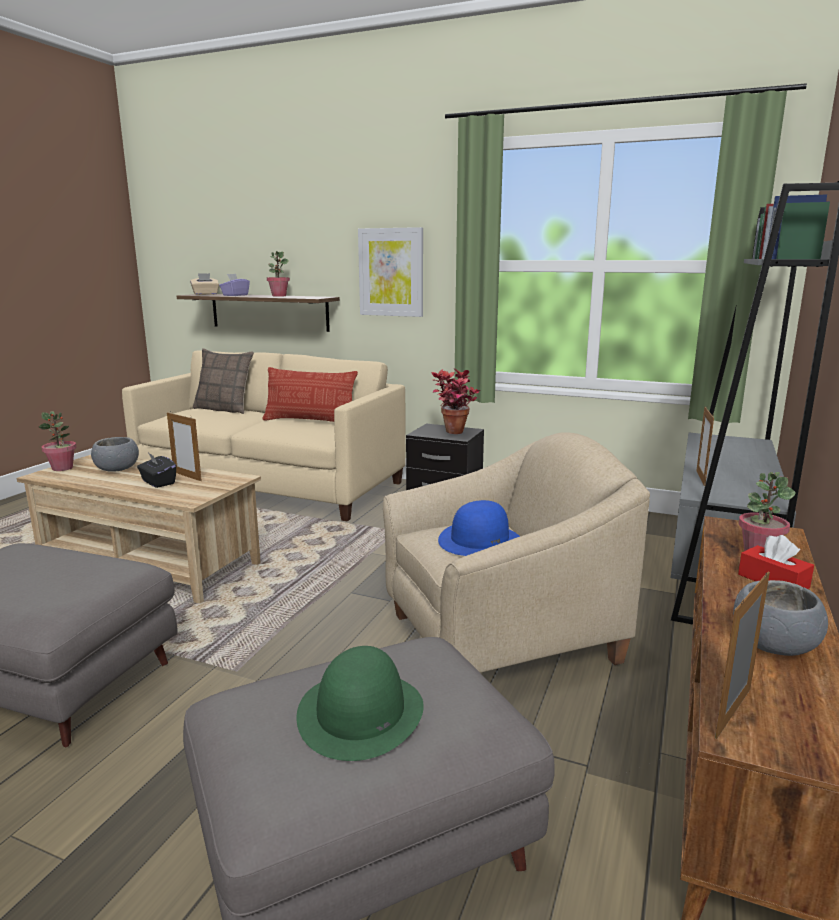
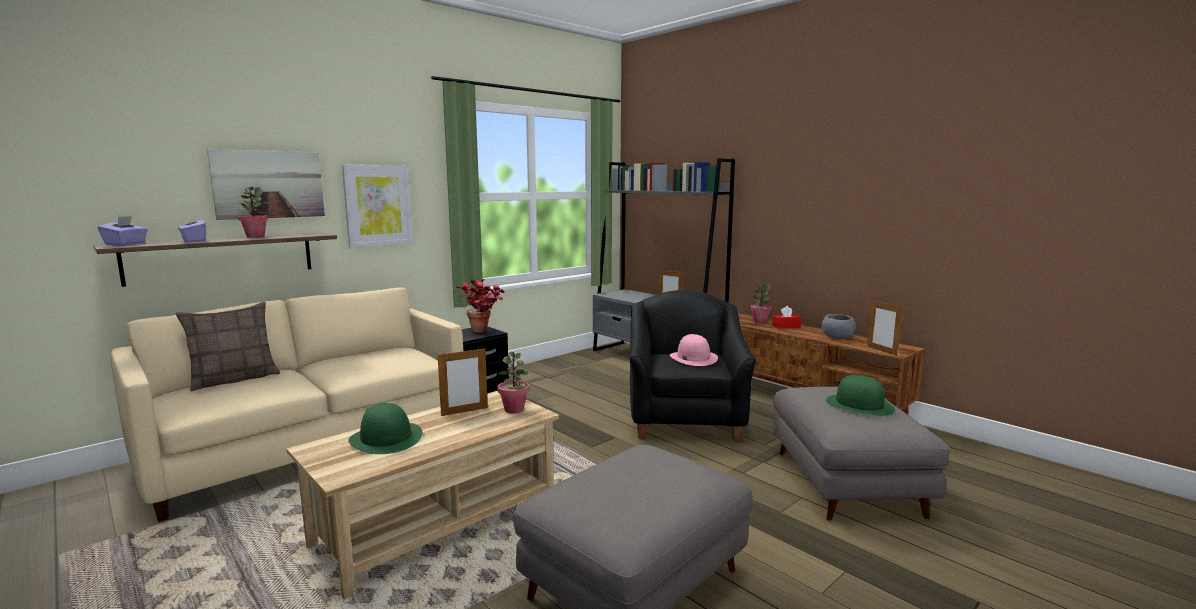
camera: 65 degrees left, 5 degrees down
potted plant [39,411,77,471] -> potted plant moved to [497,352,530,413]
grey bowl [91,437,139,472] -> green hat [348,403,422,454]
black tissue box [137,453,176,488] -> none
beige tissue box [190,273,219,295] -> purple tissue box [98,216,148,245]
pillow [262,367,358,422] -> none
beige armchair [383,432,650,673] -> black armchair [630,290,756,441]
blue hat [438,500,520,556] -> pink hat [670,334,718,366]
none -> picture [207,149,325,220]

